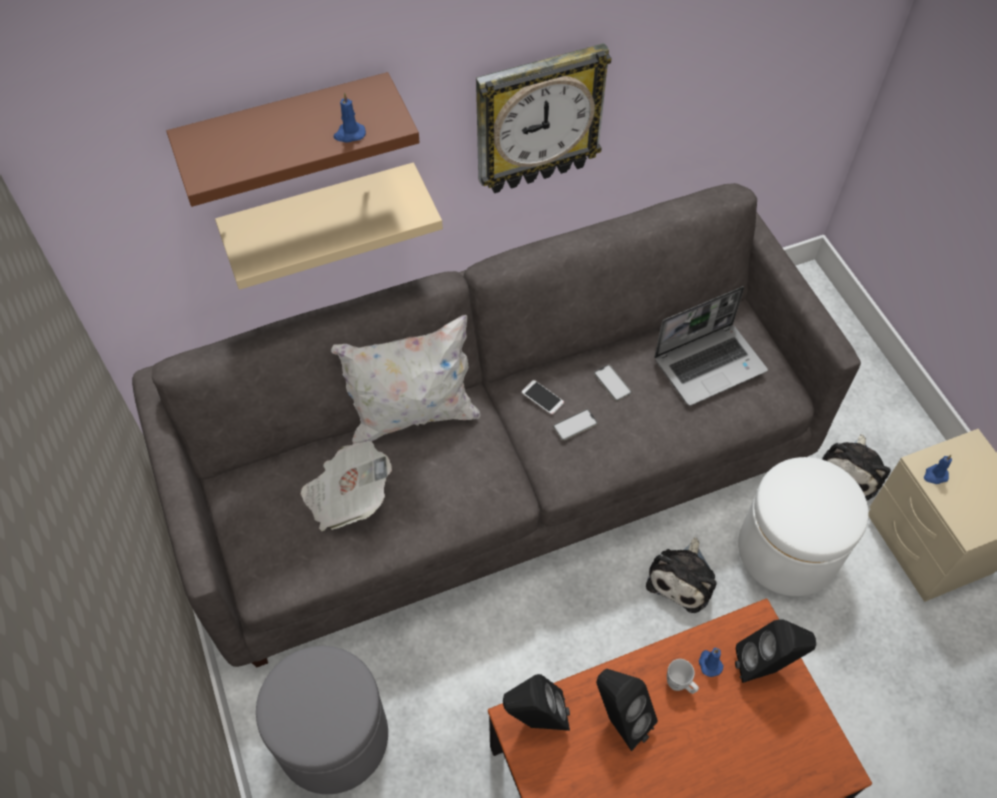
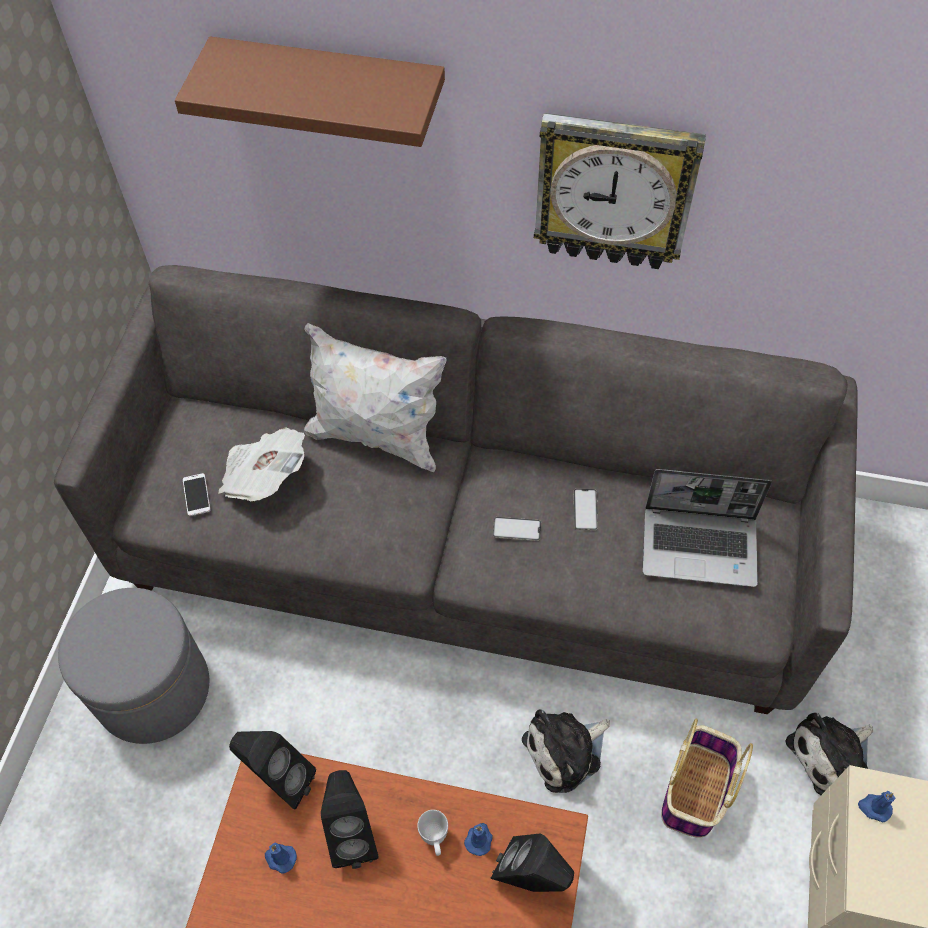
camera: 35 degrees right, 0 degrees up
beige shelf [215,163,443,290] -> none
blue candle [333,93,366,142] -> blue candle moved to [265,842,297,874]
phone [522,380,564,415] -> phone moved to [183,473,210,516]
white ottoman [738,457,869,596] -> basket [661,718,753,838]

